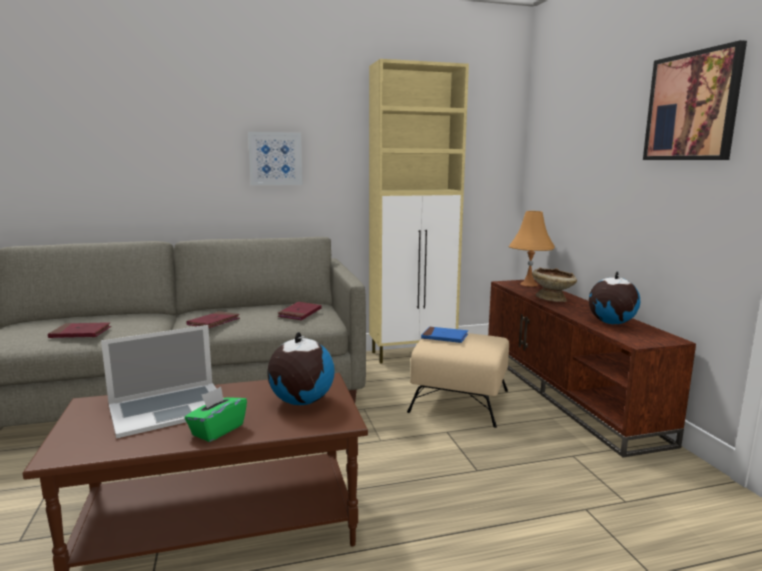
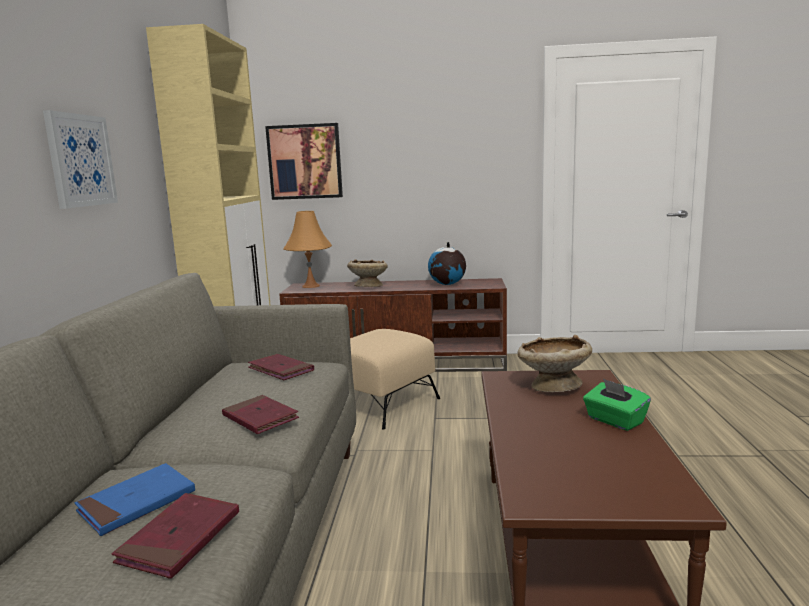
camera: 70 degrees left, 0 degrees up
laptop [101,325,217,439] -> none
globe [267,332,335,405] -> beige bowl [517,335,592,392]
blue book [421,327,468,343] -> blue book moved to [75,463,195,536]
picture [643,40,747,160] -> picture moved to [265,123,343,200]

